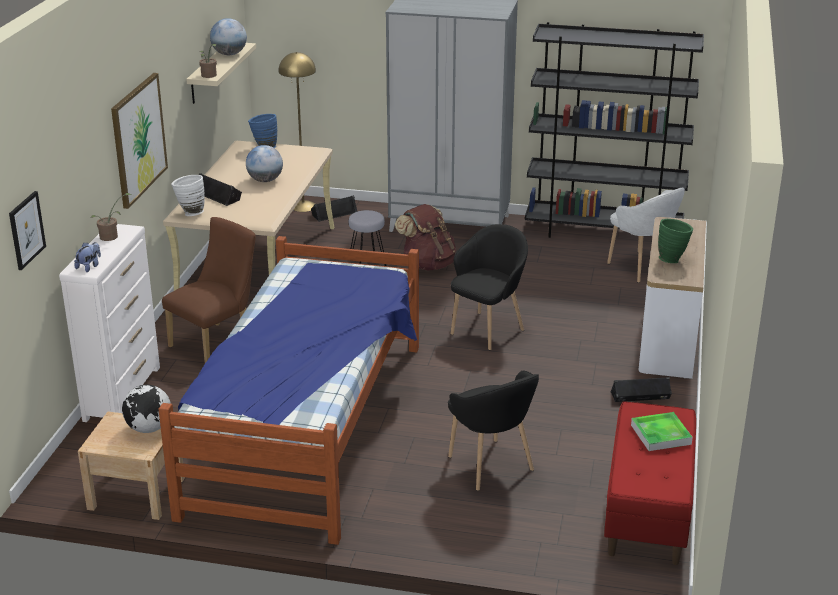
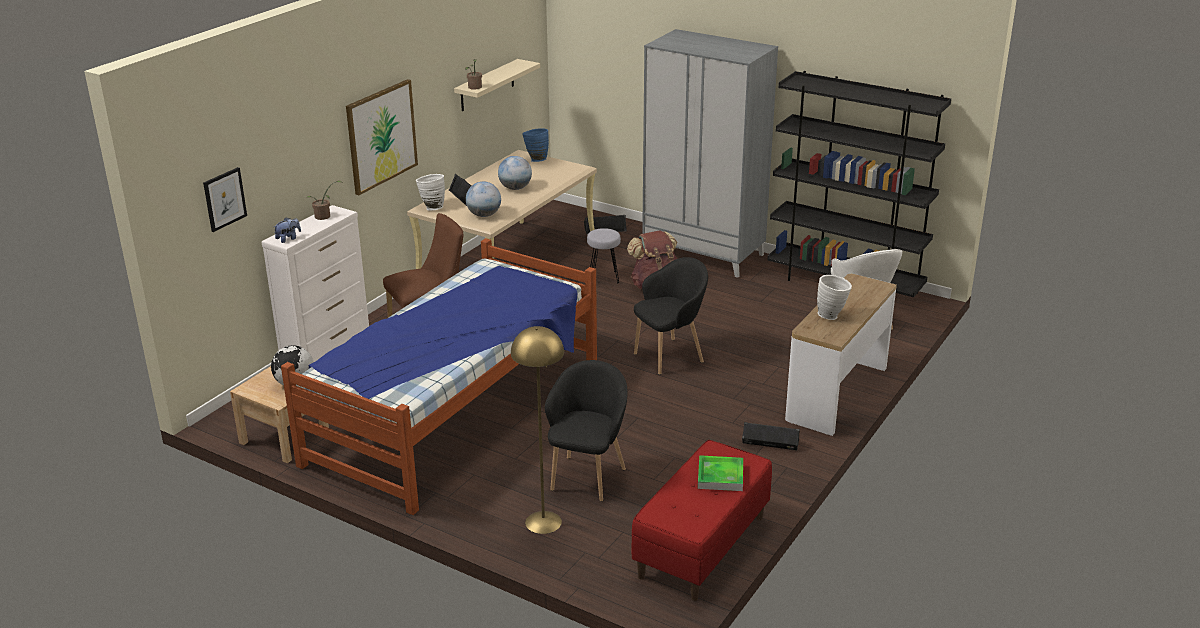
camera: 20 degrees right, 0 degrees up
globe [210,18,247,55] -> globe moved to [466,182,501,217]
yellow floor lamp [278,52,316,212] -> yellow floor lamp moved to [511,326,564,534]
black armchair [448,371,539,491] -> black armchair turned 150 degrees counterclockwise [545,360,627,502]
green vase [658,219,693,263] -> white vase [817,275,852,320]

